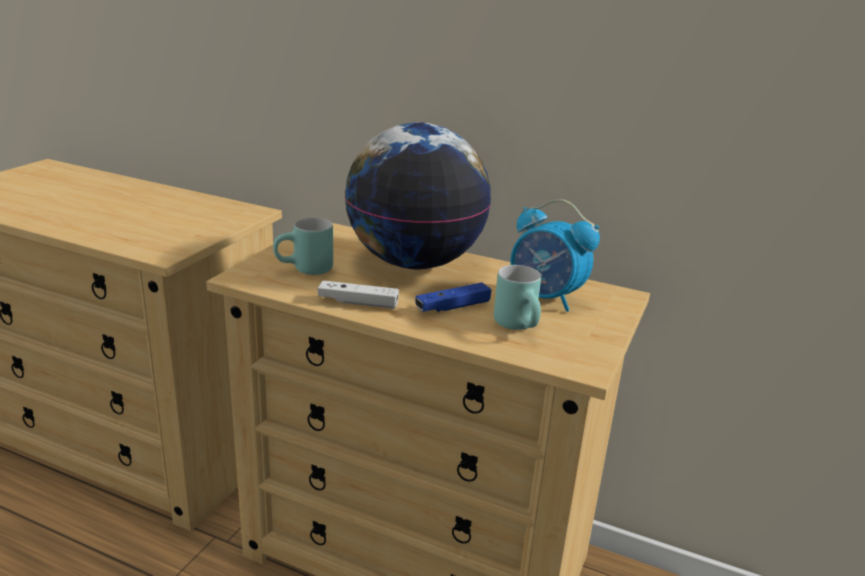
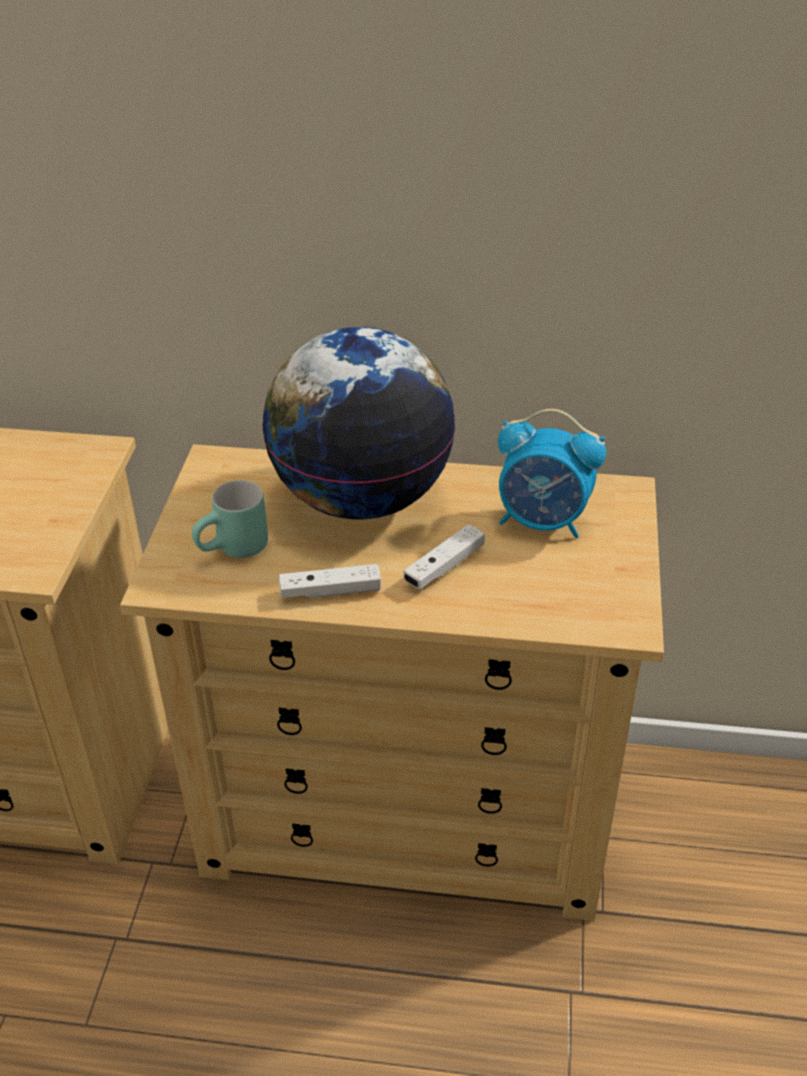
camera: 15 degrees left, 15 degrees up
blue game controller [415,282,491,312] -> white game controller [403,524,485,589]
turquoise mug [494,265,541,330] -> none

